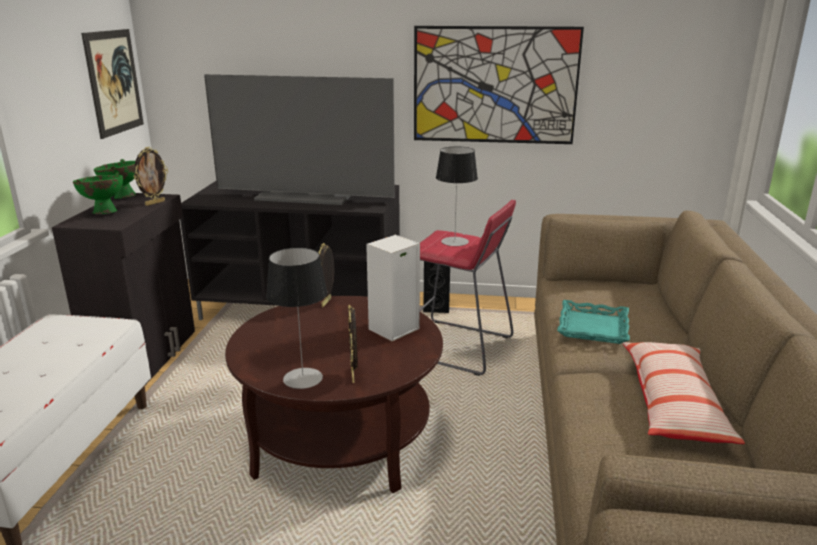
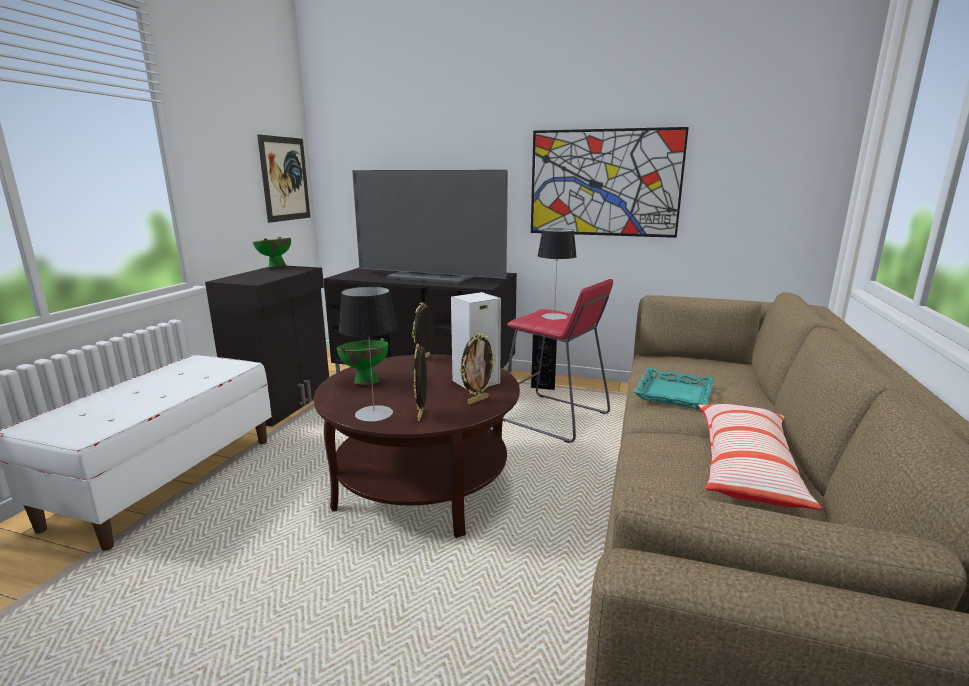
camera: 10 degrees right, 5 degrees down
green bowl [73,172,123,214] -> green bowl moved to [337,338,388,385]
picture frame [134,147,168,206] -> picture frame moved to [460,333,496,405]

